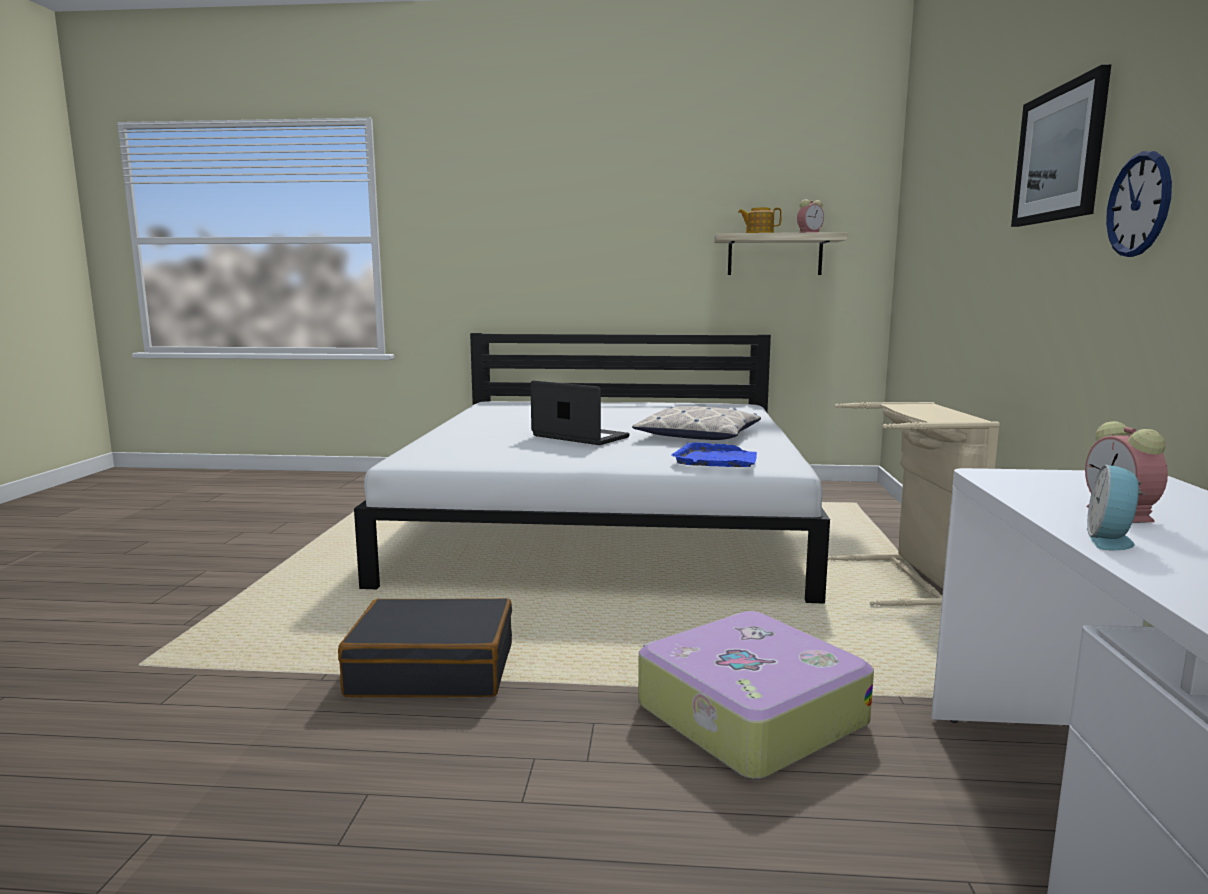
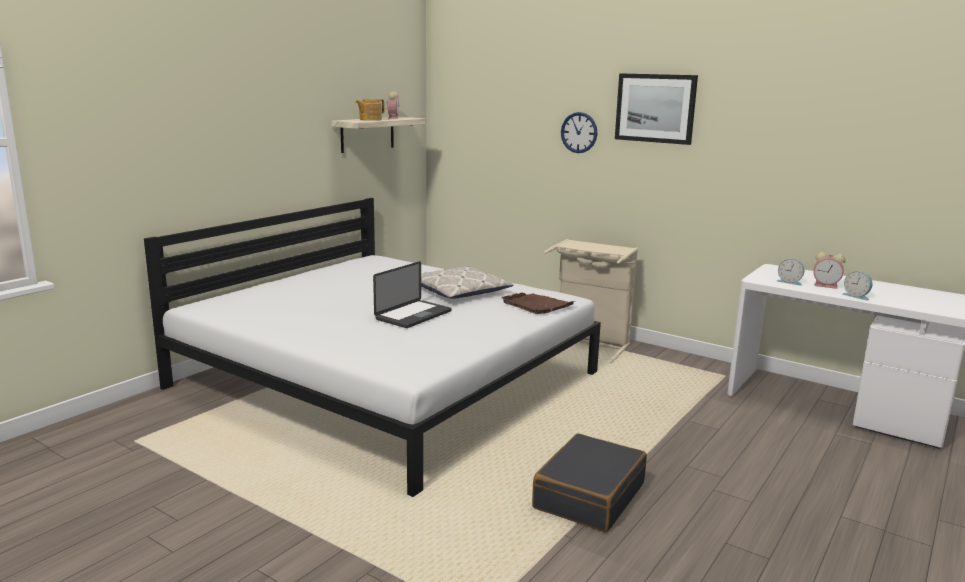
camera: 60 degrees left, 5 degrees up
laptop [530,381,629,445] -> laptop turned 150 degrees clockwise [373,261,452,328]
suitcase [638,611,874,779] -> none
blue tray [671,442,757,467] -> brown tray [501,293,575,314]
wall clock [1106,151,1172,257] -> wall clock moved to [561,112,597,153]
none -> alarm clock [777,258,804,286]

